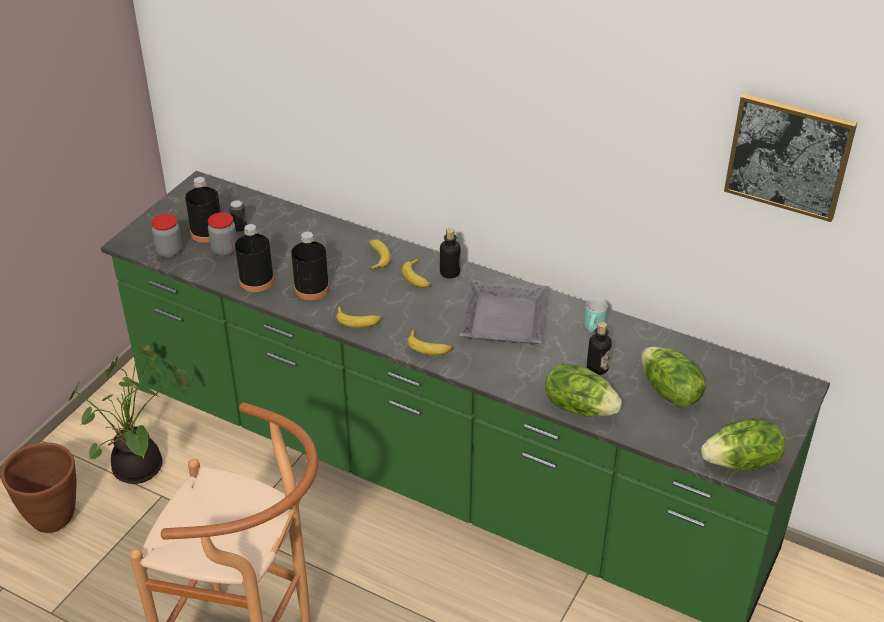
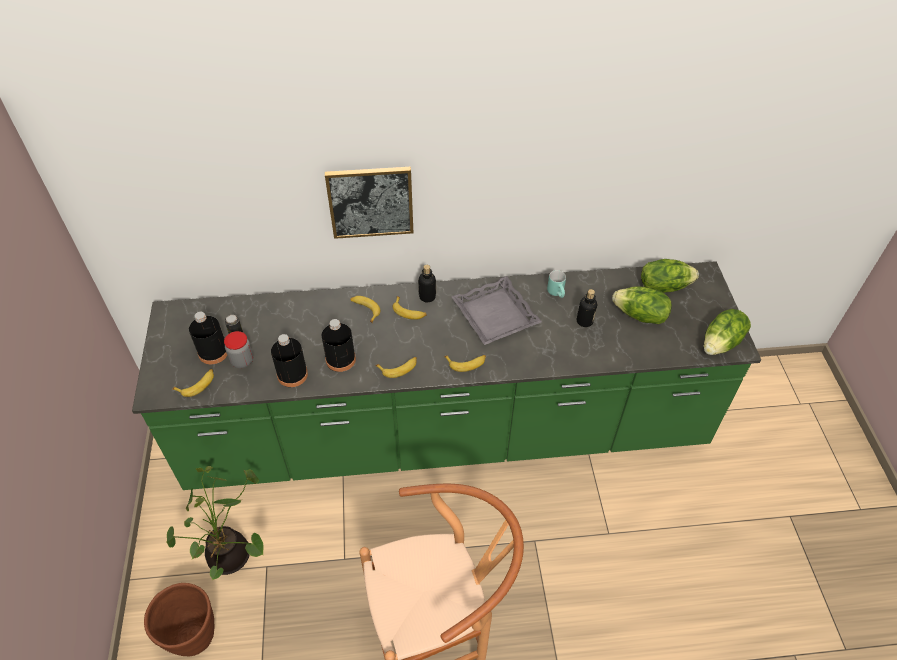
camera: 35 degrees left, 10 degrees up
jar [151,214,182,258] -> banana [172,369,214,397]
lettuce [545,363,622,417] -> lettuce moved to [641,259,699,293]
picture [724,93,857,222] -> picture moved to [325,167,414,239]

